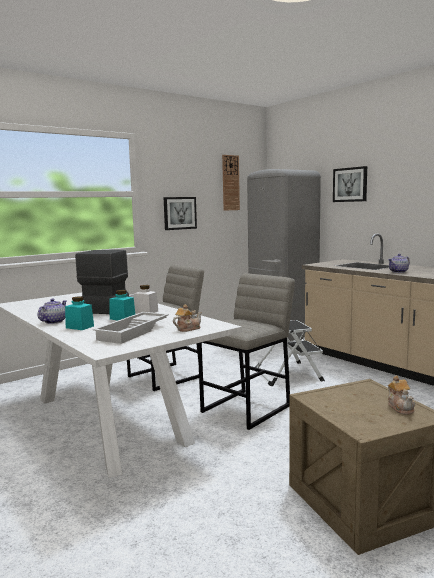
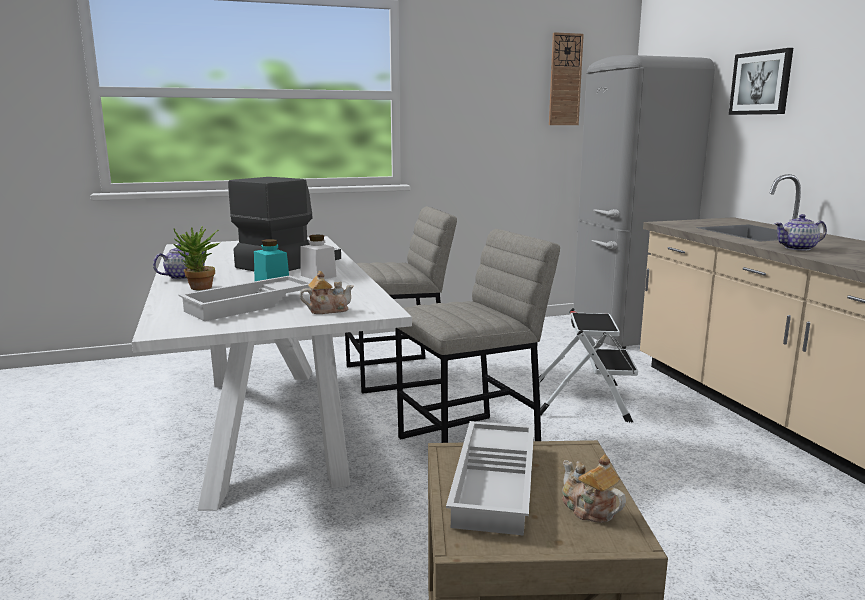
camera: 20 degrees right, 5 degrees up
turquoise jar [65,296,94,330] -> potted plant [173,226,219,290]
picture [163,197,197,230] -> none
teapot [388,375,415,415] -> teapot turned 135 degrees clockwise [562,454,626,523]
none -> white tray [446,421,534,536]

